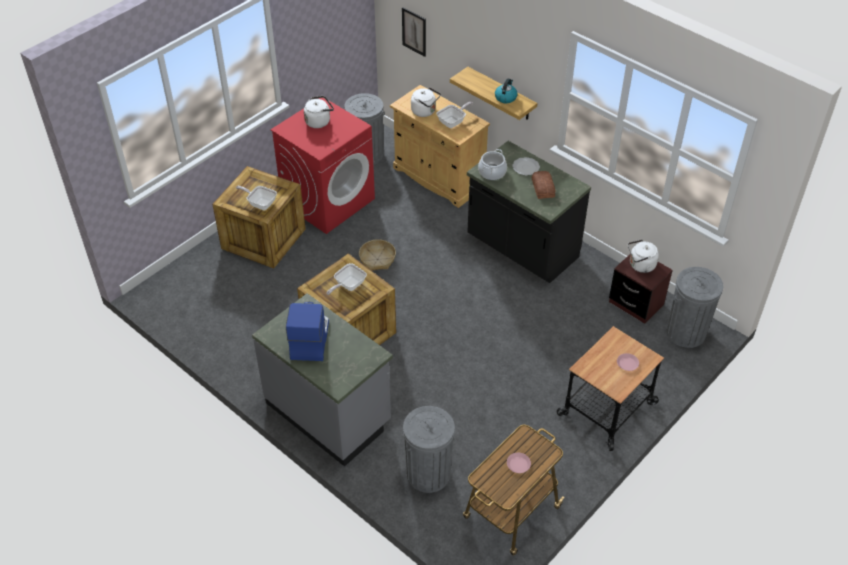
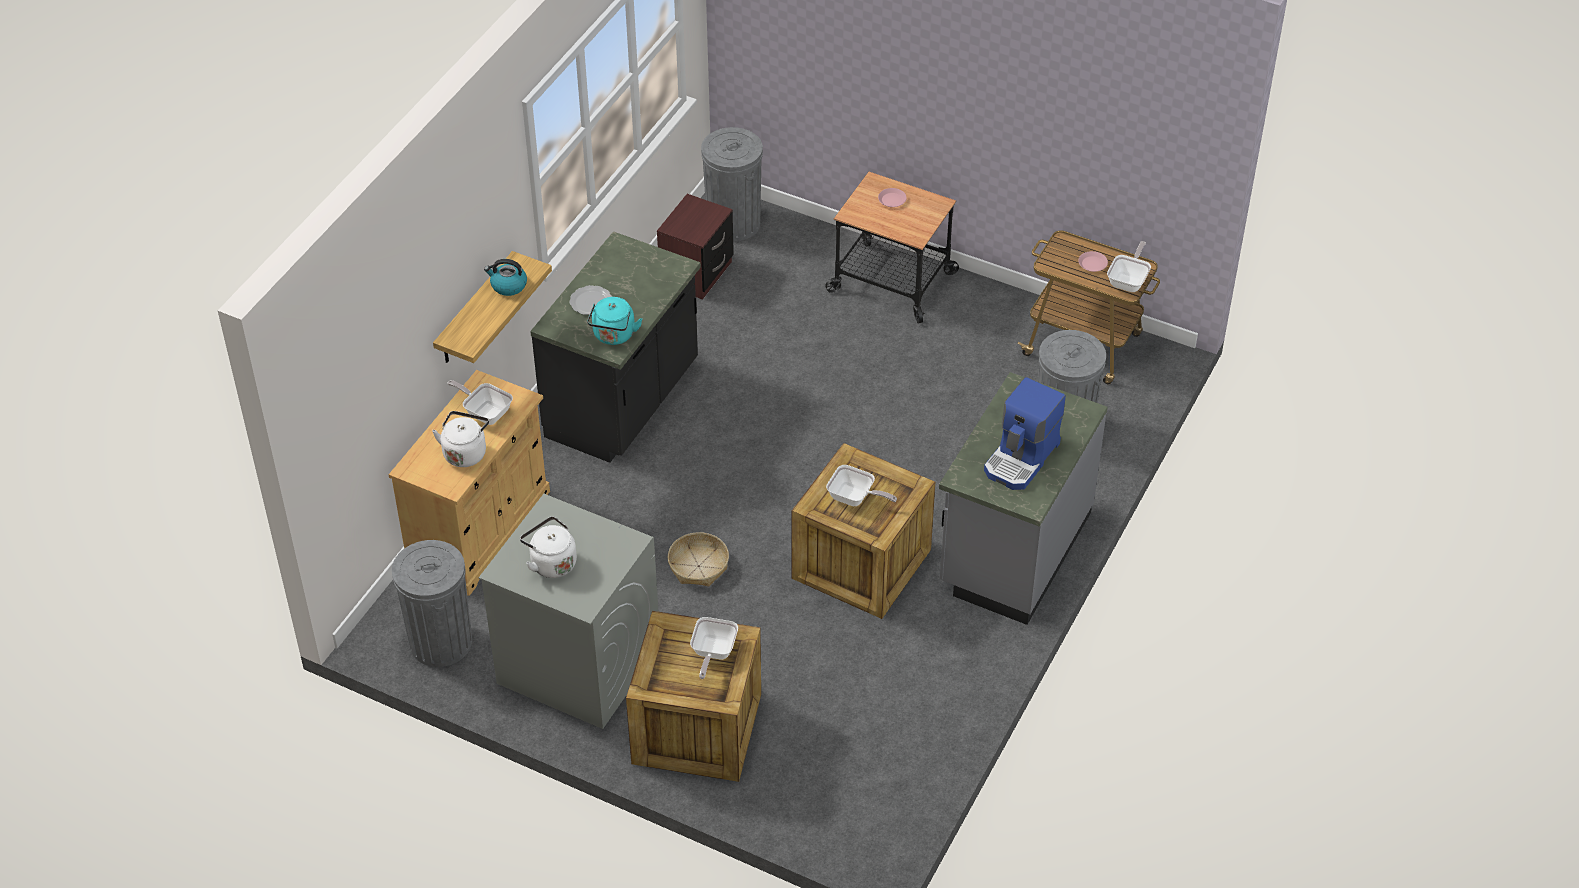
camera: 105 degrees left, 0 degrees up
red washing machine [270,98,375,234] -> grey washing machine [479,494,659,729]
coffee machine [286,302,329,361] -> coffee machine turned 45 degrees counterclockwise [984,377,1066,490]
picture [402,7,426,57] -> none
cooking pot [478,149,507,180] -> turquoise kettle [587,297,642,345]
bread [532,171,555,199] -> none
white kettle [628,239,659,273] -> none
none -> frying pan [1107,241,1151,292]

